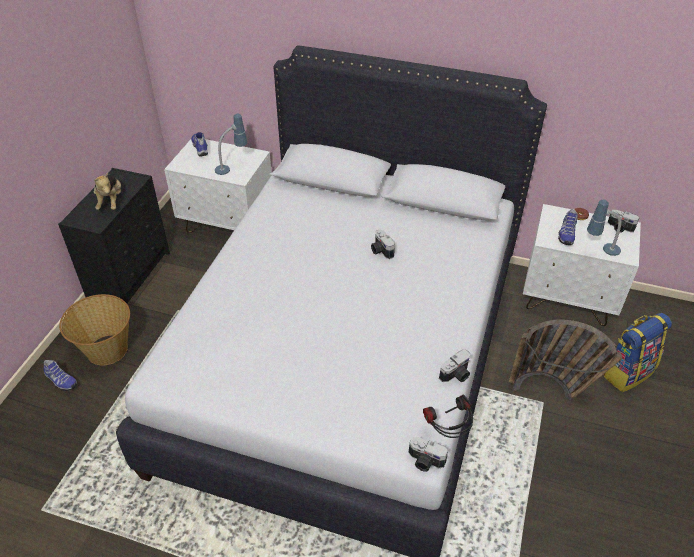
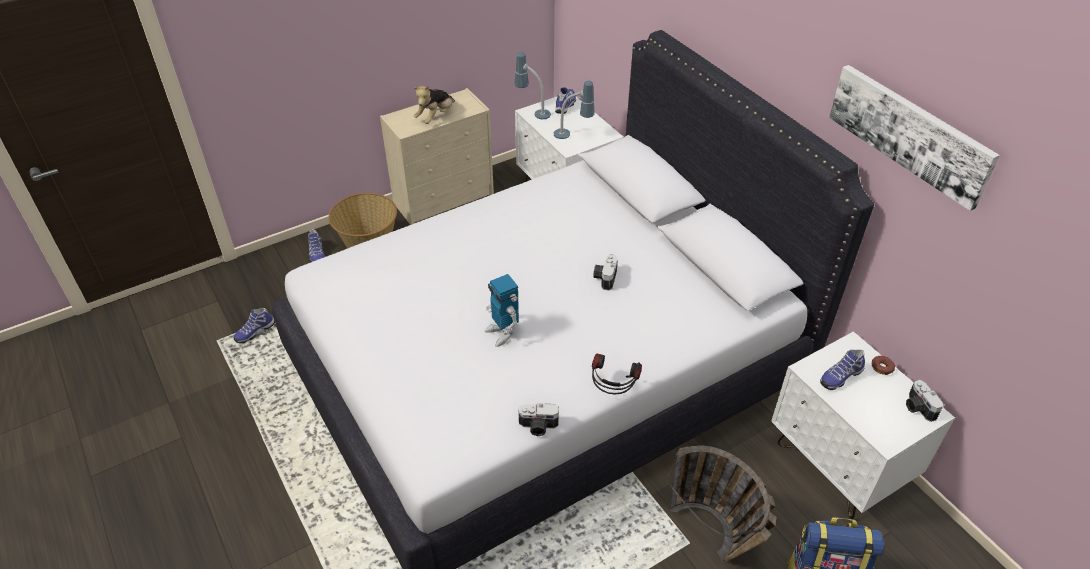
camera: 40 degrees right, 0 degrees up
black dresser [58,168,170,303] -> beige dresser [380,88,494,225]
camera [409,437,448,472] -> none
headphones [423,395,473,438] -> headphones moved to [592,354,642,394]
table lamp [587,199,621,256] -> table lamp moved to [514,52,551,120]
none -> shoe [233,308,275,343]
none -> toy robot [485,274,519,347]
none -> picture [829,65,1000,211]

